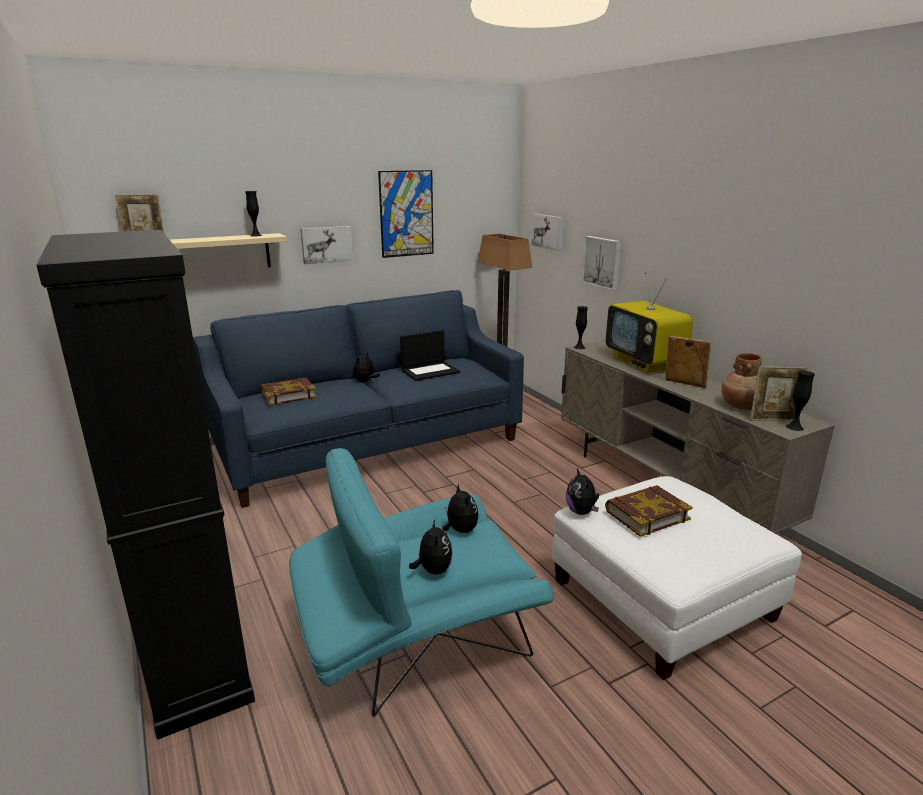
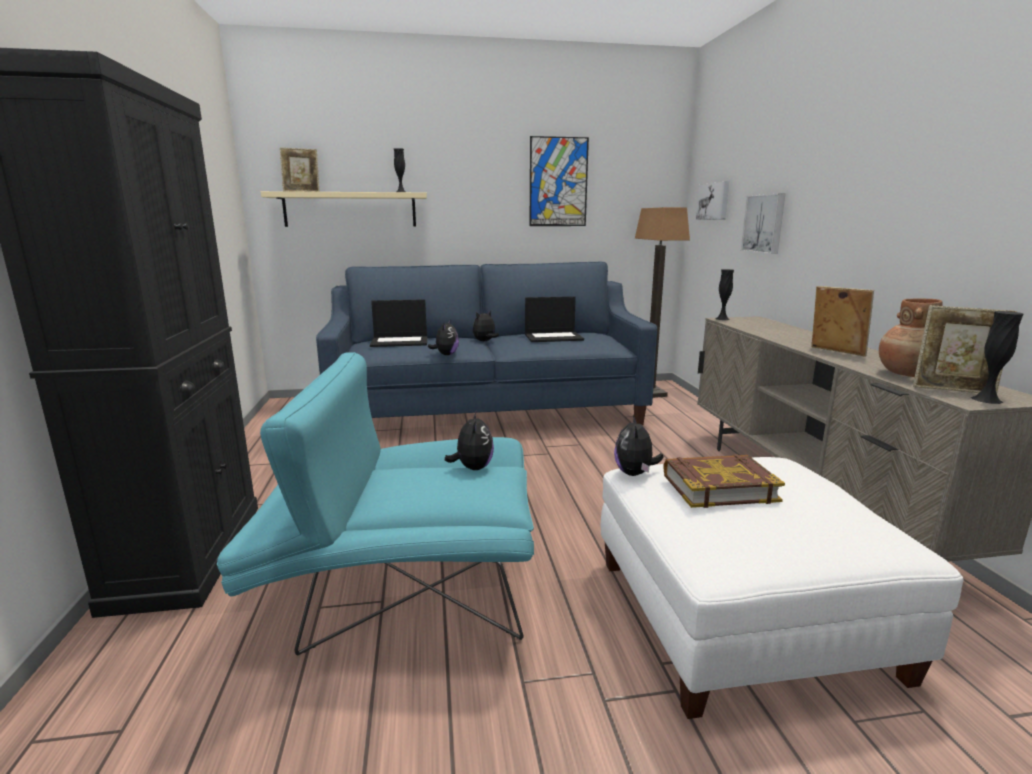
camera: 20 degrees right, 5 degrees down
book [260,378,317,406] -> laptop [370,300,427,347]
picture [301,226,353,264] -> none
plush toy [409,519,453,574] -> plush toy moved to [428,319,459,355]
television [605,272,693,373] -> none

